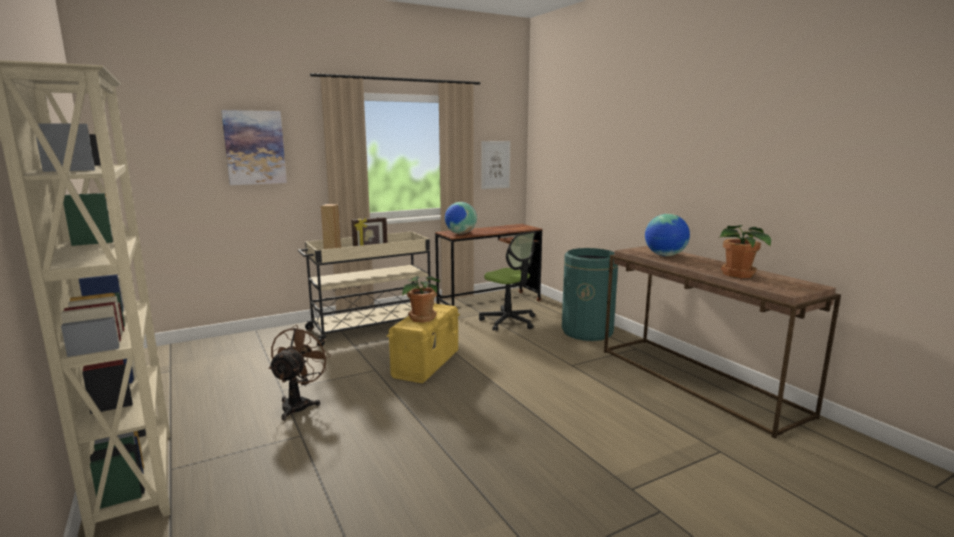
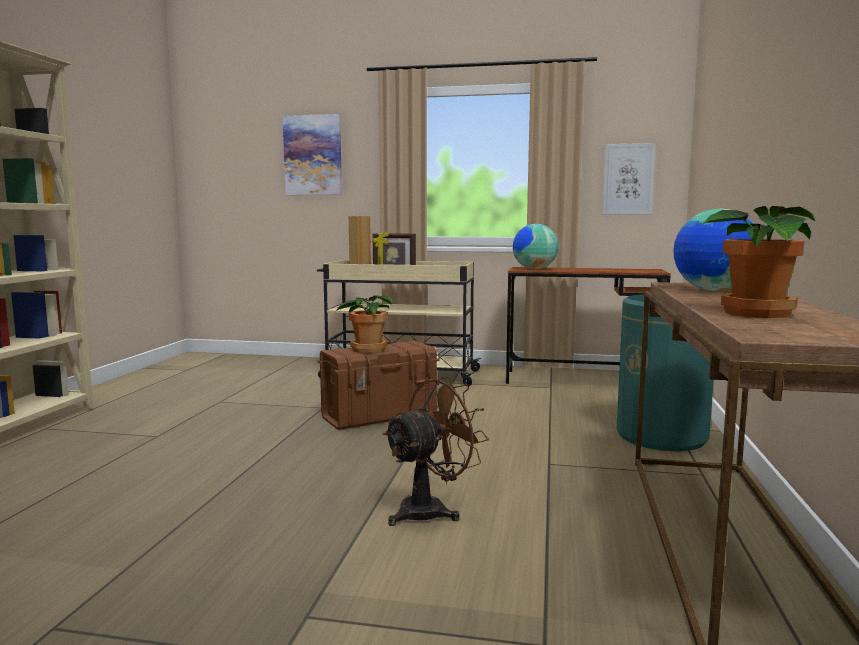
camera: 40 degrees right, 5 degrees down
brown fan [269,325,331,420] -> brown fan moved to [383,377,489,526]
yellow storage box [387,304,460,383] -> brown storage box [317,341,439,430]
office chair [479,231,536,331] -> none

